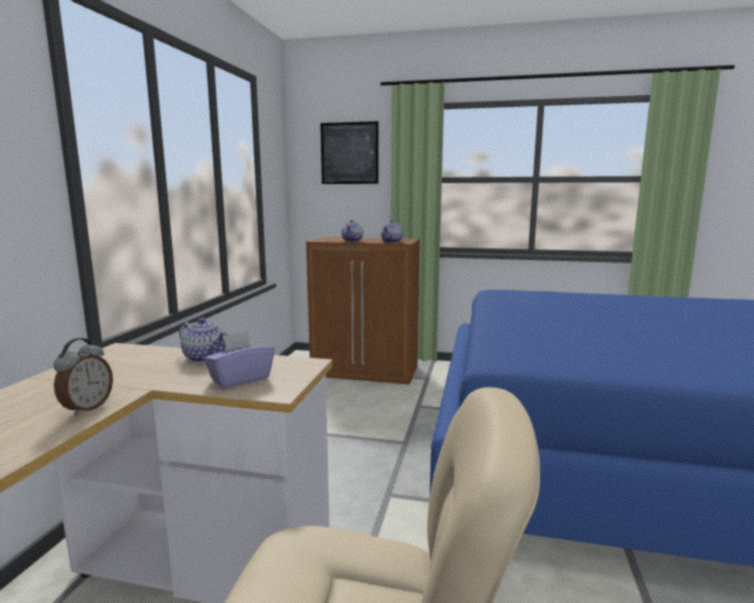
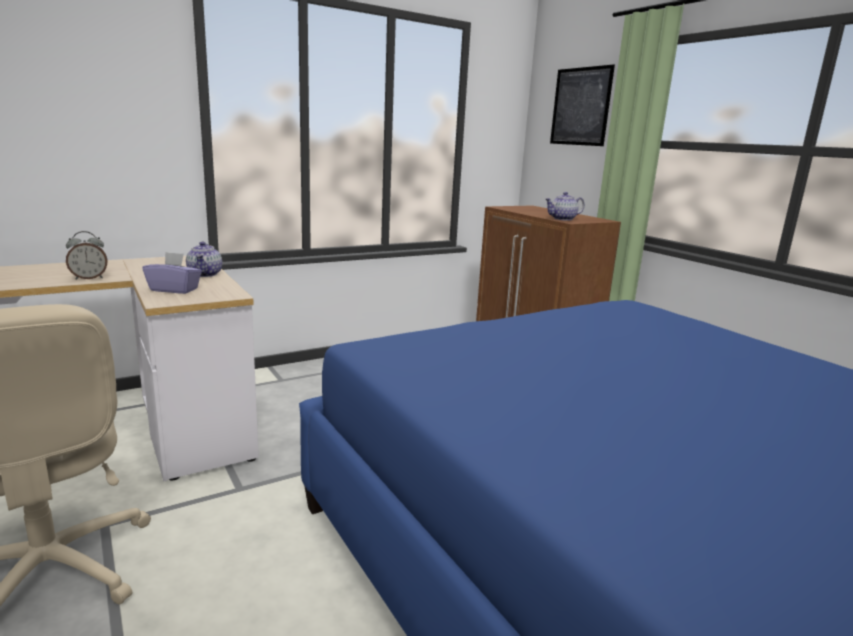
camera: 45 degrees right, 5 degrees up
teapot [341,220,363,242] -> none

